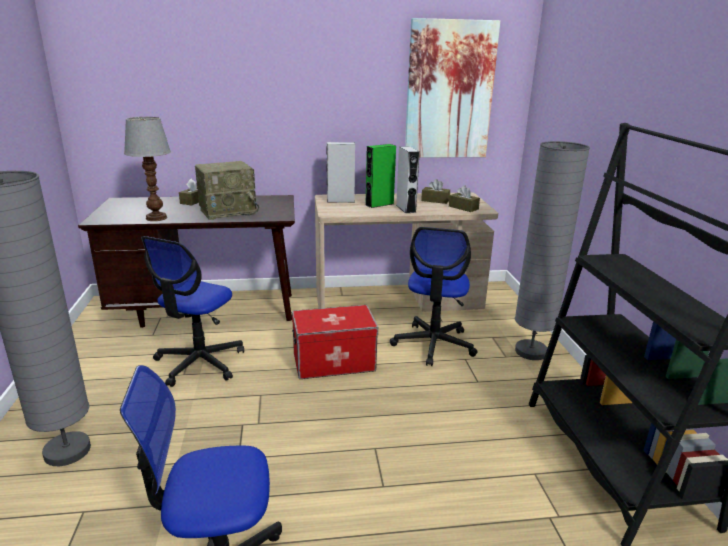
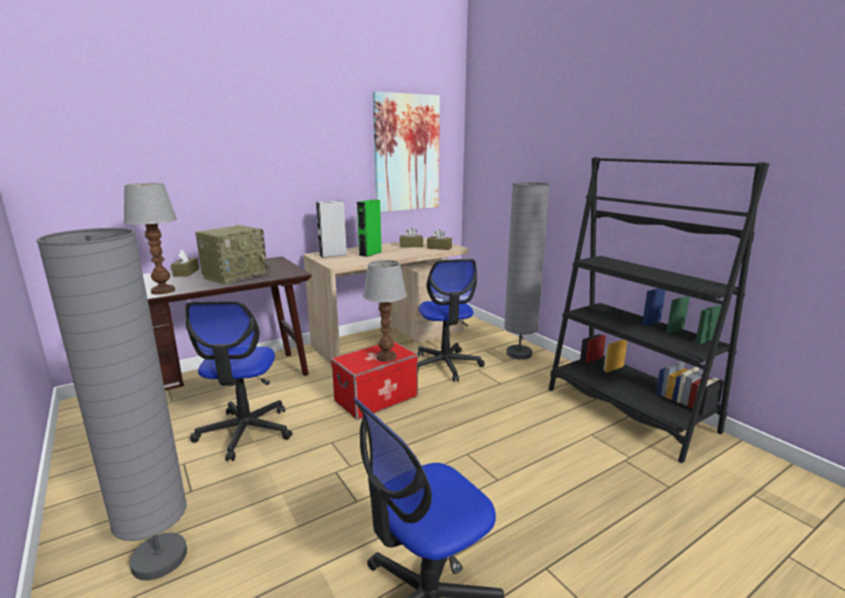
camera: 25 degrees left, 5 degrees down
grey speaker [396,146,420,213] -> none
none -> table lamp [363,260,407,362]

